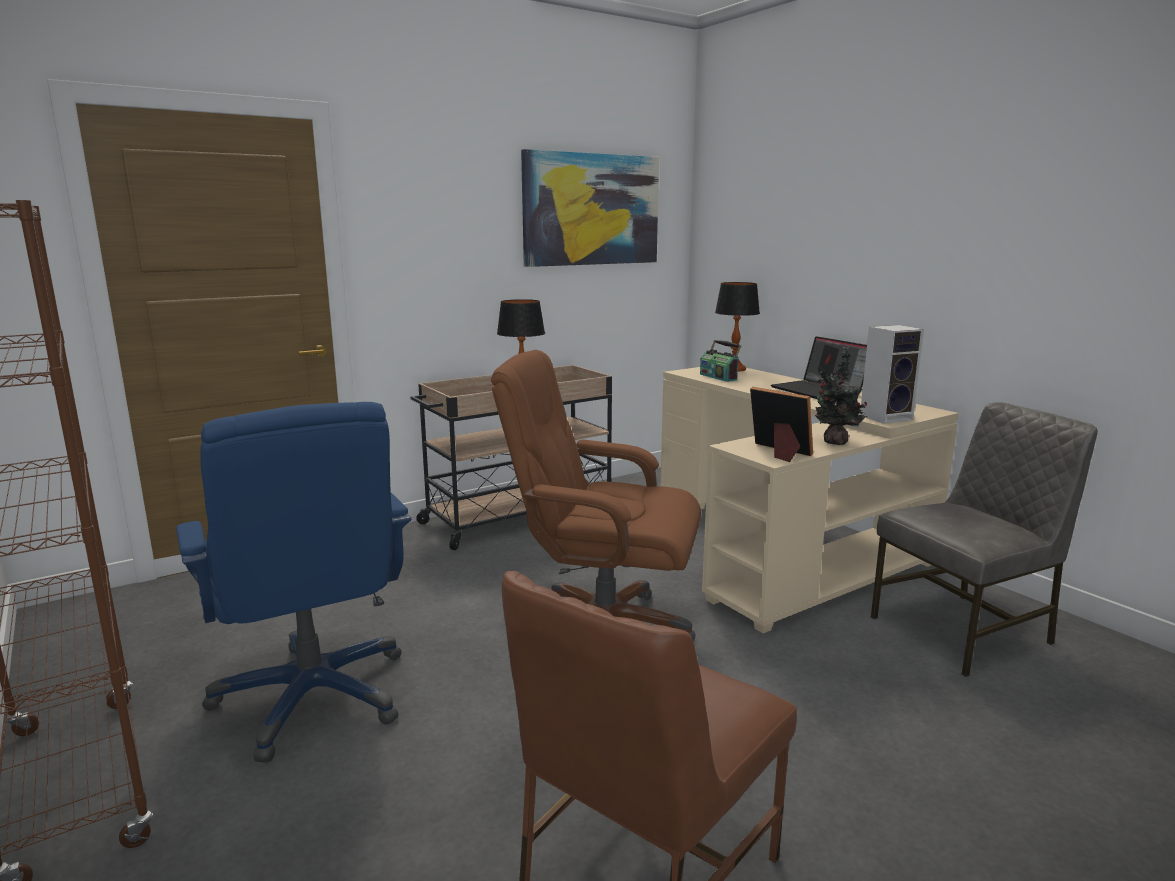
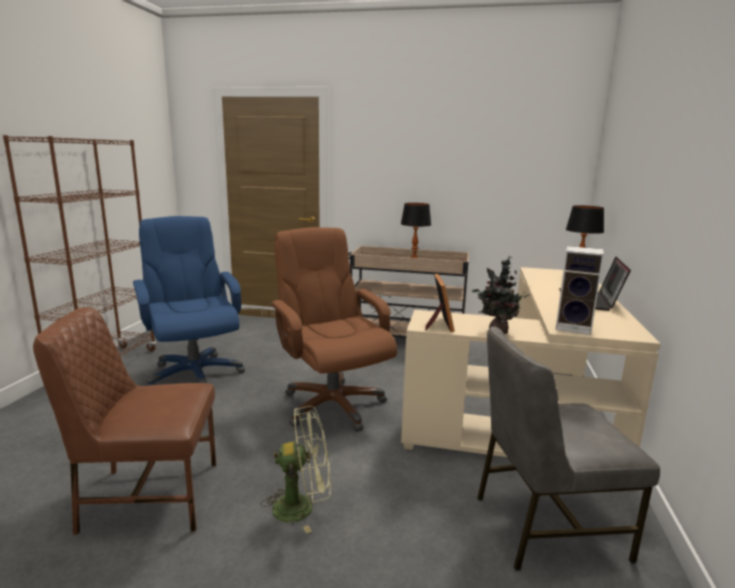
camera: 45 degrees right, 0 degrees up
blue office chair [176,402,411,763] -> blue office chair turned 135 degrees clockwise [133,216,245,386]
picture [521,149,659,267] -> none
radio [700,340,741,382] -> none
grey chair [871,402,1098,677] -> grey chair turned 150 degrees clockwise [477,326,660,571]
none -> green fan [261,406,331,533]

